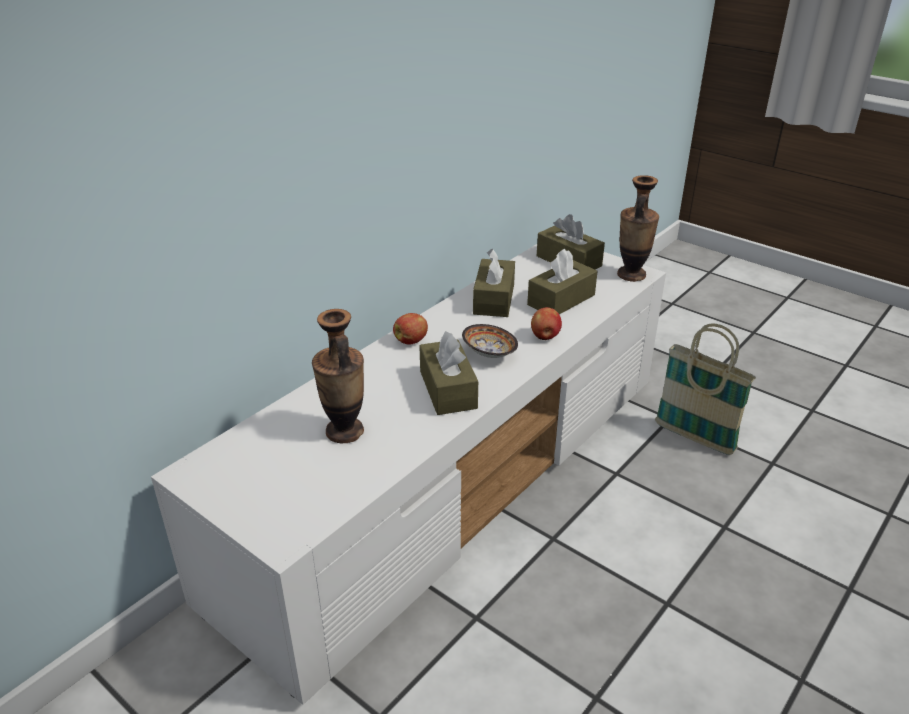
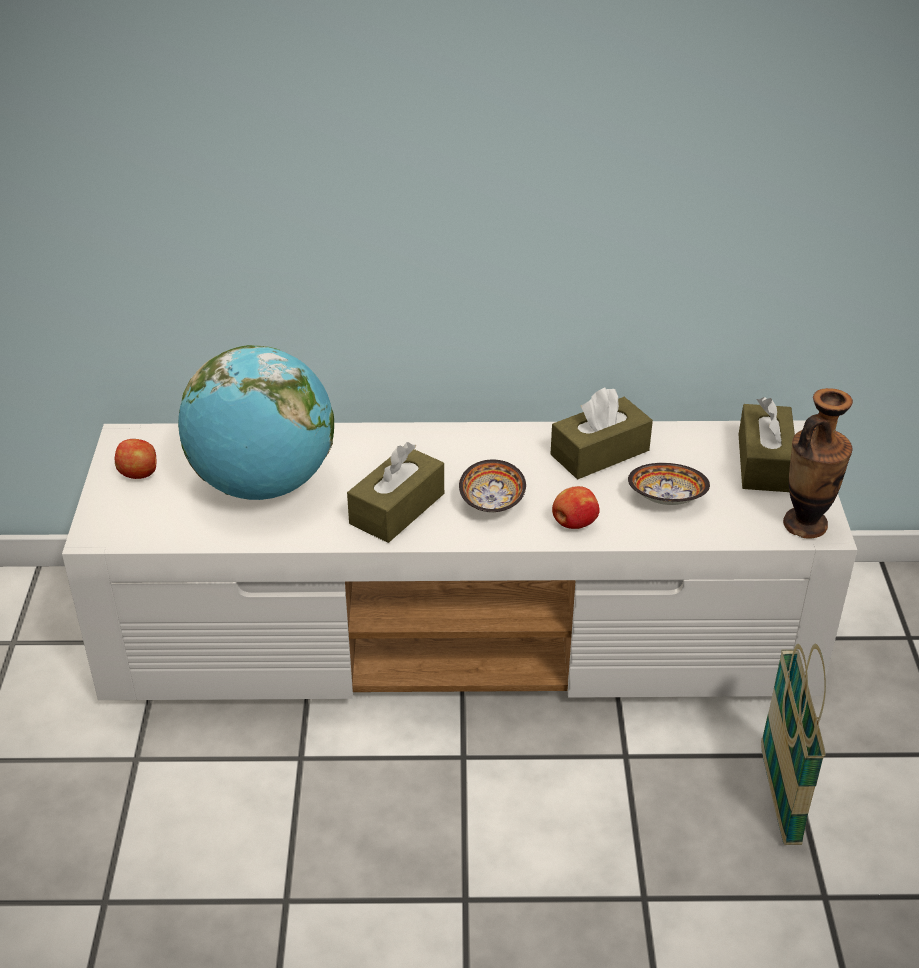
camera: 50 degrees right, 5 degrees up
vase [312,309,364,443] -> globe [178,345,334,500]
apple [393,313,428,344] -> apple moved to [114,439,156,479]
brown tissue box [527,249,598,314] -> bowl [628,463,710,505]

